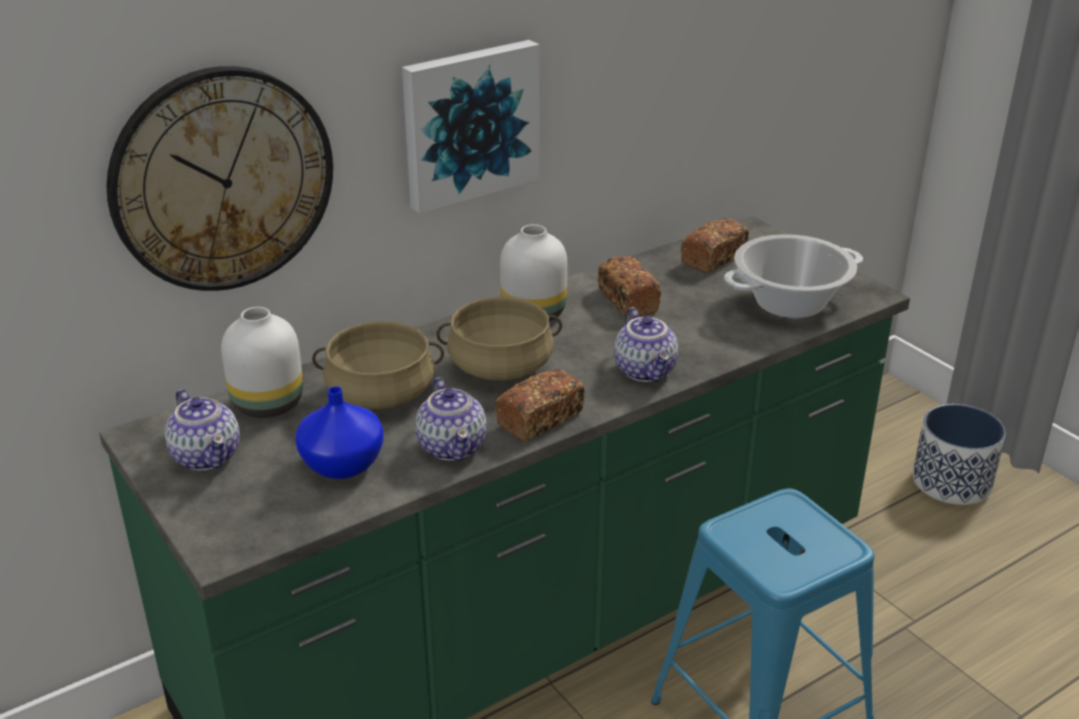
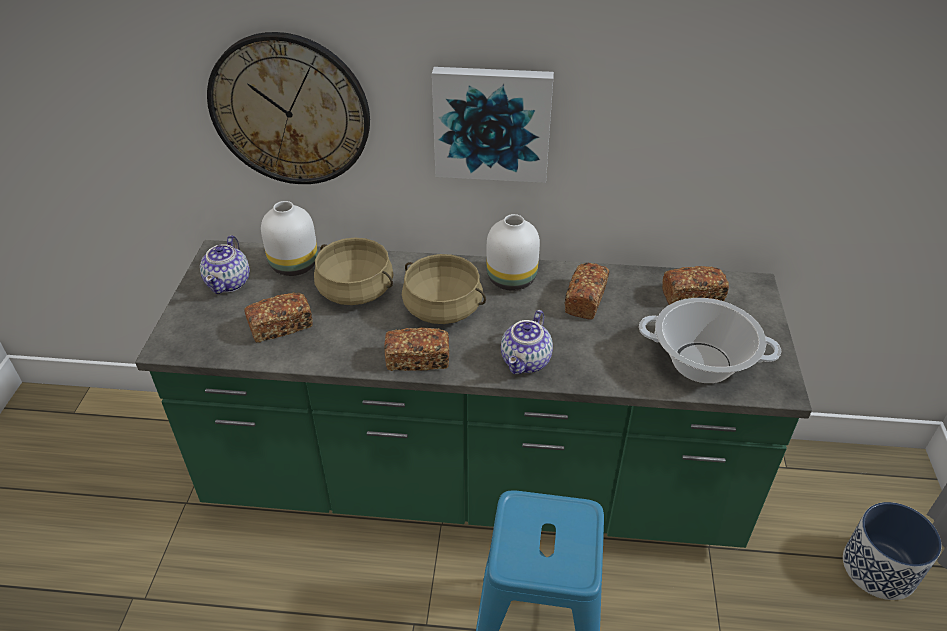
camera: 40 degrees right, 10 degrees up
blue vase [295,387,384,479] -> bread [244,293,313,342]
teapot [416,377,487,461] -> none

